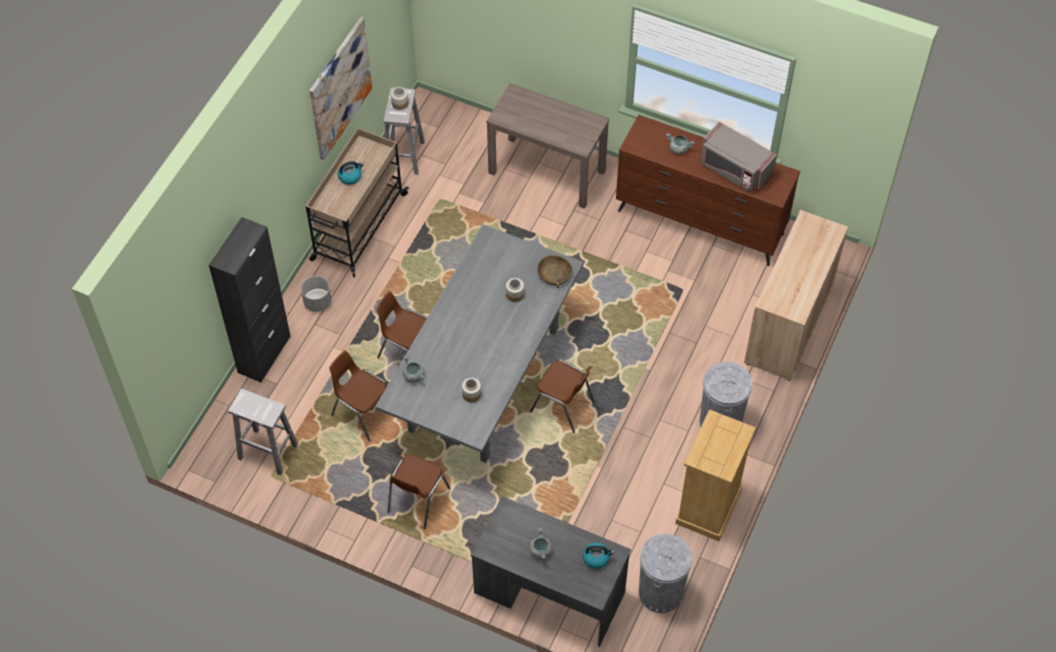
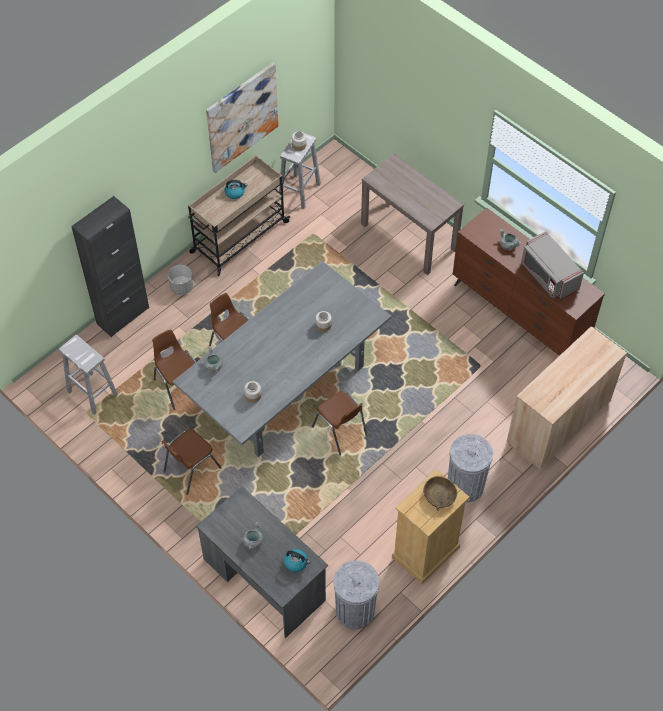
camera: 20 degrees right, 0 degrees up
brown bowl [537,255,572,288] -> brown bowl moved to [423,476,457,511]

